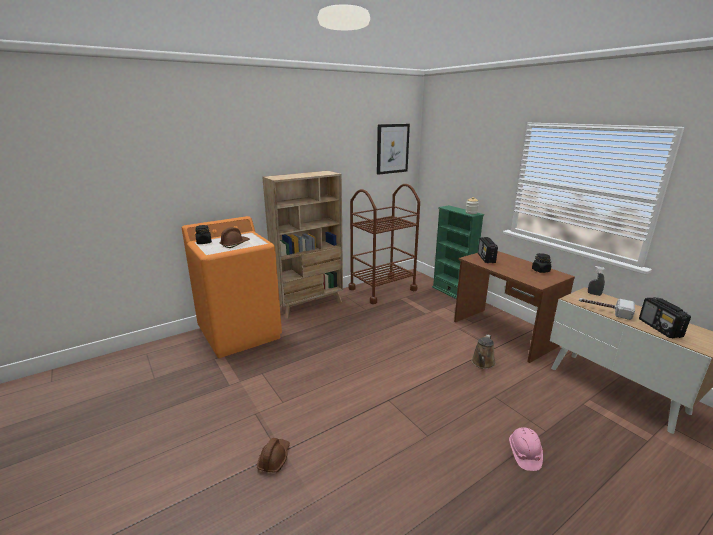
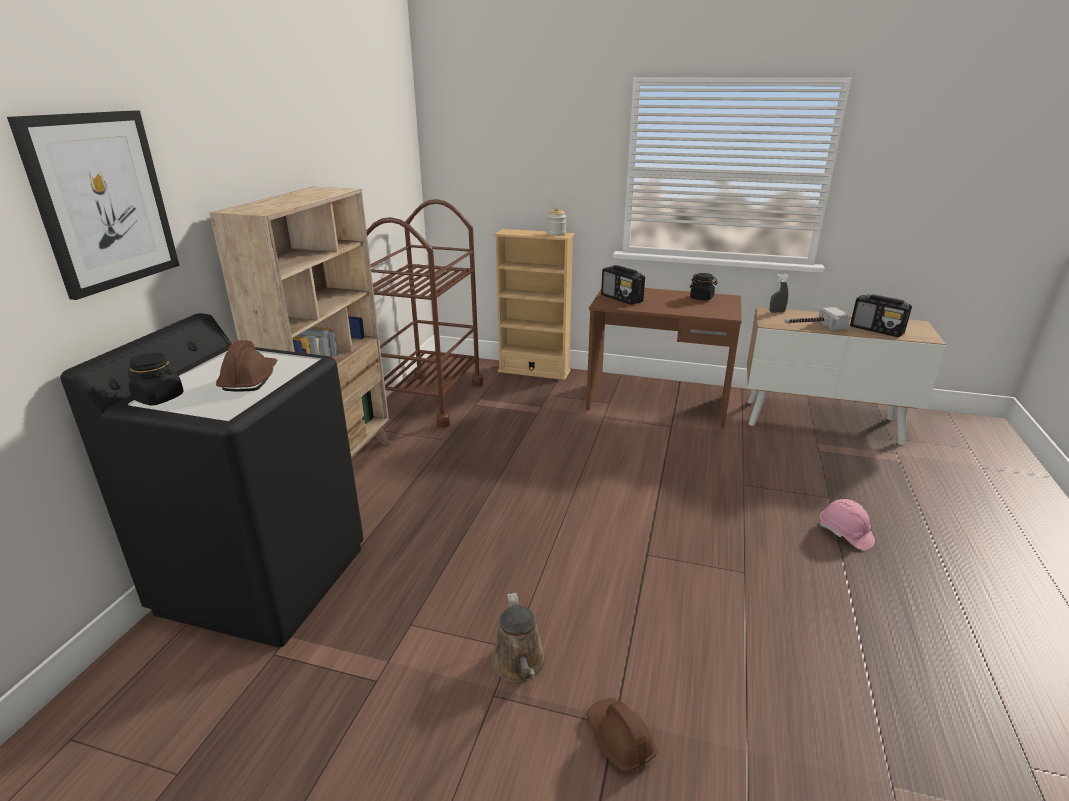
camera: 40 degrees left, 5 degrees up
orange washing machine [182,216,282,358] -> black washing machine [60,313,364,647]
picture [377,124,410,175] -> picture moved to [7,110,180,300]
green bookcase [432,205,484,299] -> beige bookcase [494,229,574,380]
brown watering can [471,334,496,369] -> brown watering can moved to [492,593,546,682]

